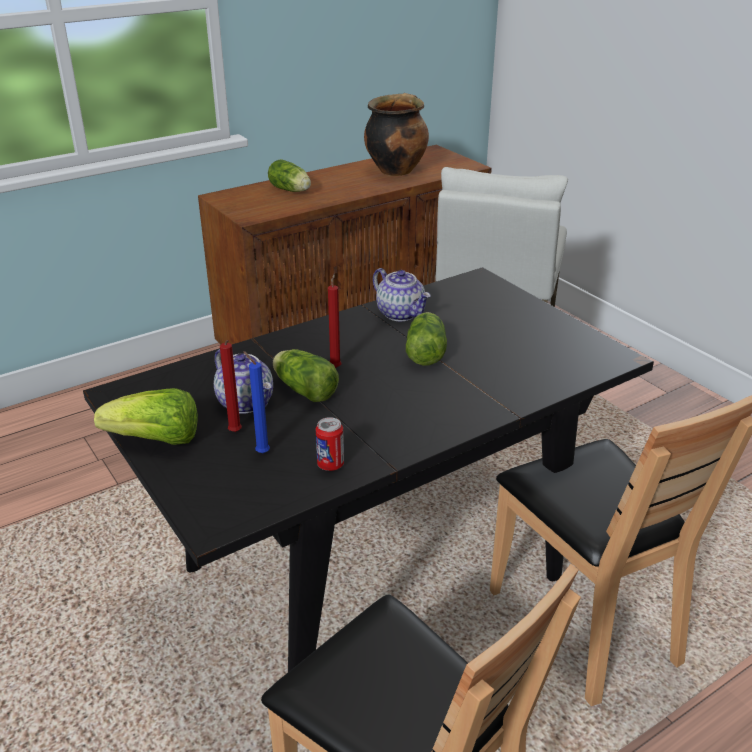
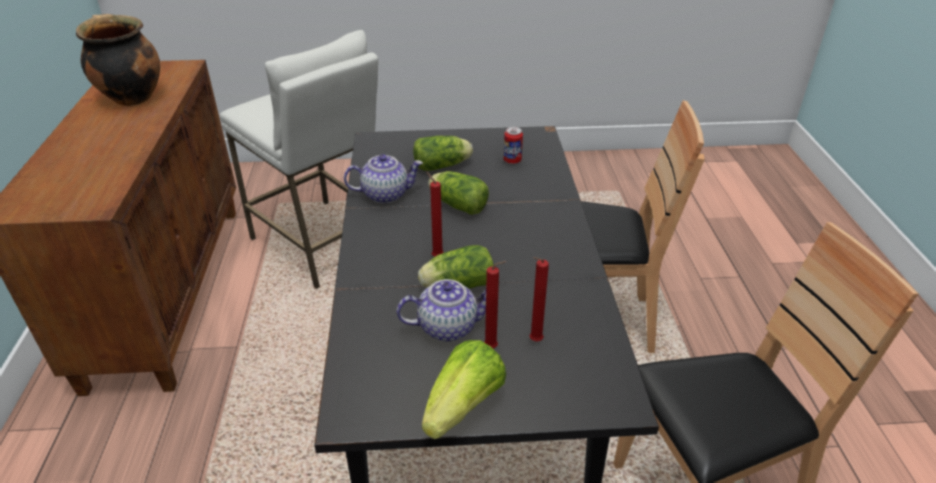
camera: 60 degrees left, 5 degrees up
blue candle [243,351,270,453] -> red candle [530,257,549,341]
lettuce [268,159,311,192] -> lettuce moved to [413,136,473,171]
can [316,417,344,471] -> can moved to [504,127,523,164]

